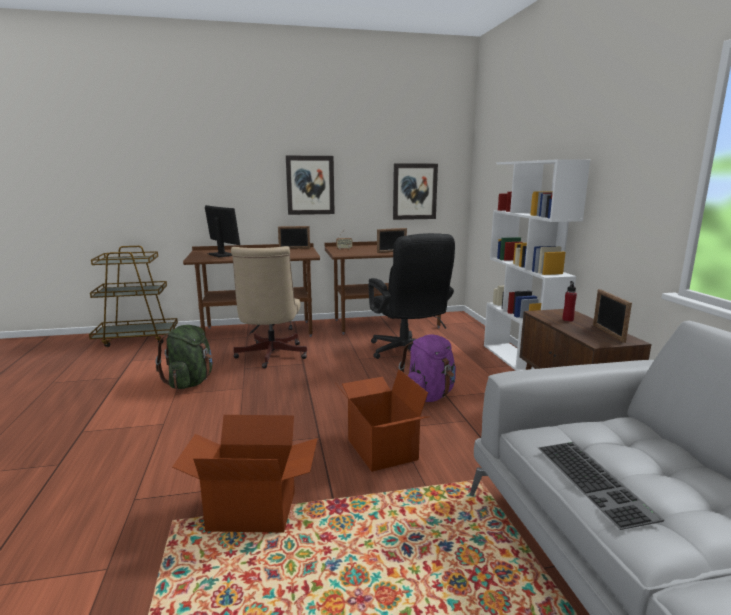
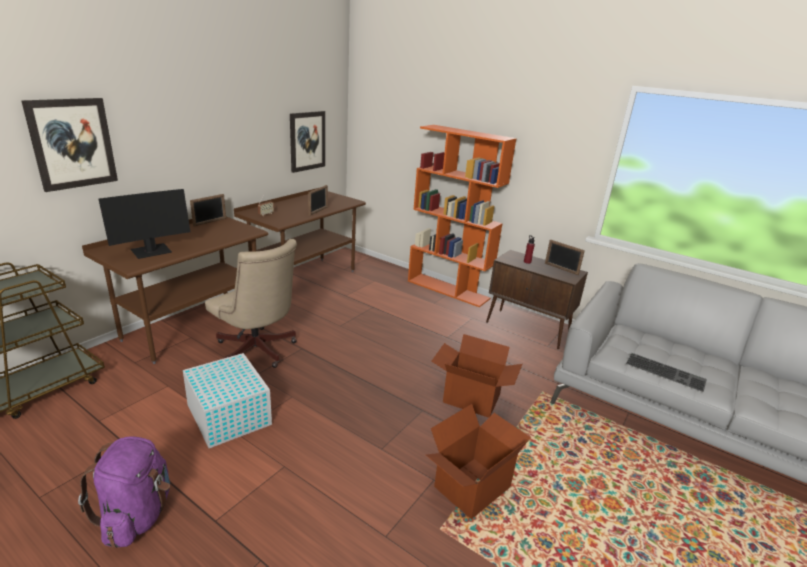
camera: 45 degrees left, 10 degrees up
green backpack [156,325,213,389] -> white storage box [183,353,272,448]
monitor [205,205,240,258] -> monitor turned 135 degrees clockwise [98,189,190,259]
picture [286,156,335,215] -> picture moved to [21,98,118,192]
black office chair [368,233,455,359] -> none
purple backpack [399,334,456,402] -> purple backpack moved to [78,436,170,548]
white bookcase [484,159,590,371] -> orange bookcase [408,125,516,307]

